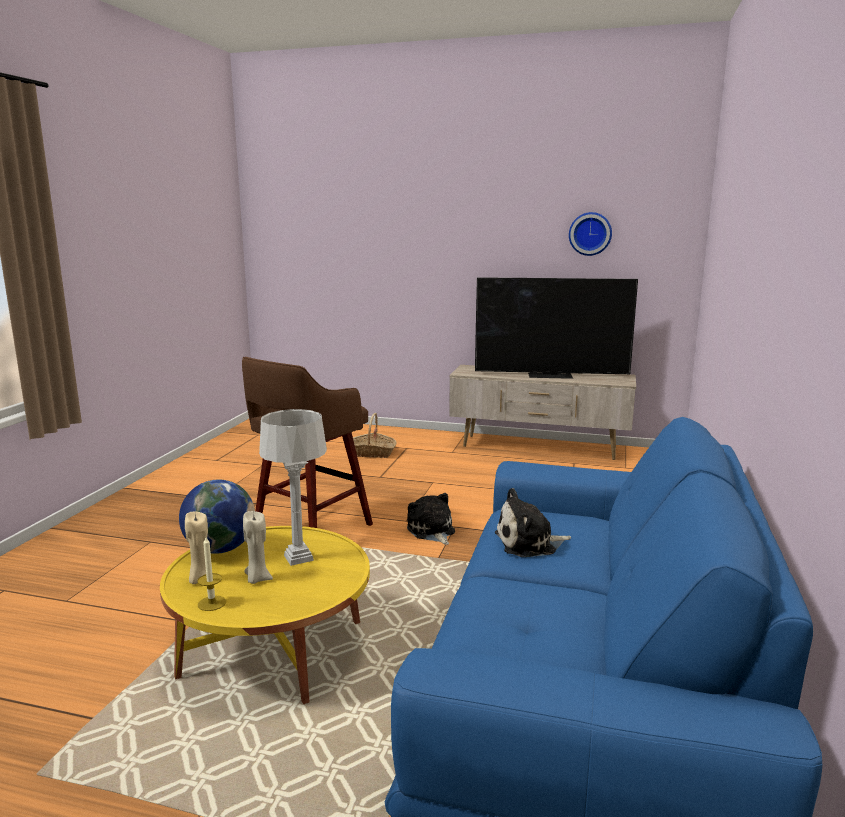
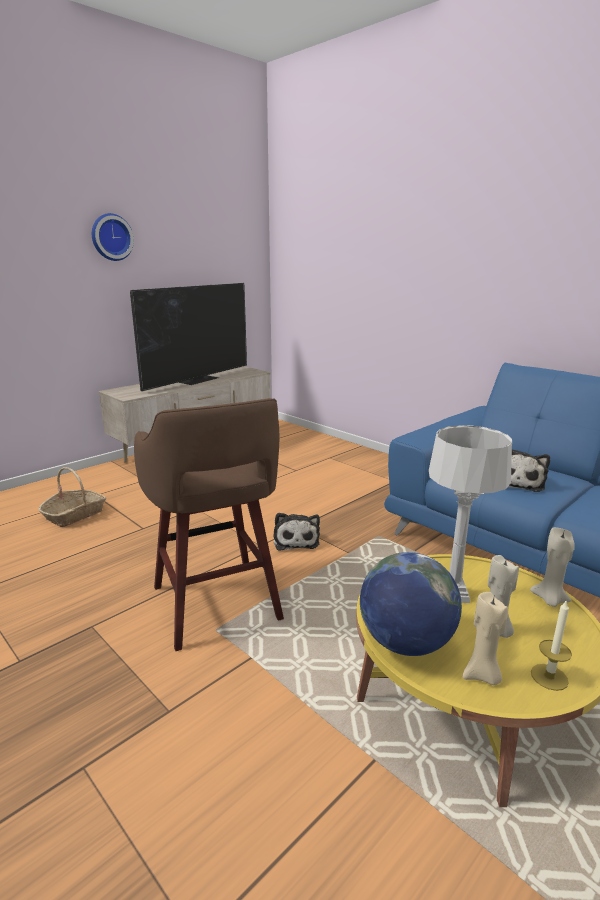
camera: 60 degrees left, 5 degrees up
plush toy [407,493,455,545] -> plush toy turned 105 degrees counterclockwise [273,512,320,551]
wall clock [569,212,612,256] -> wall clock moved to [92,213,134,261]
none -> beige candle [530,527,575,607]

